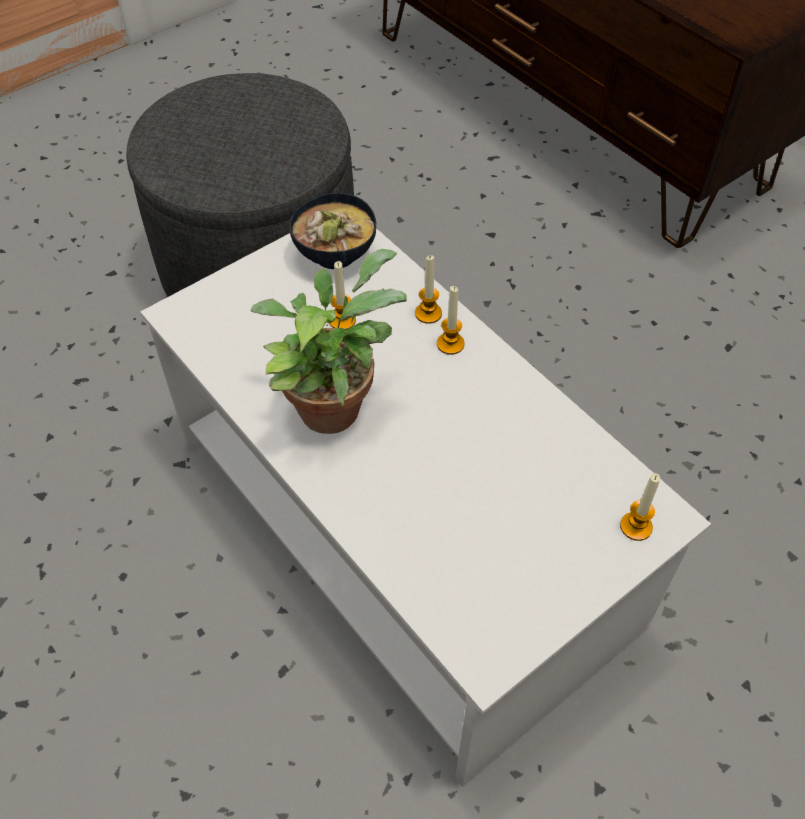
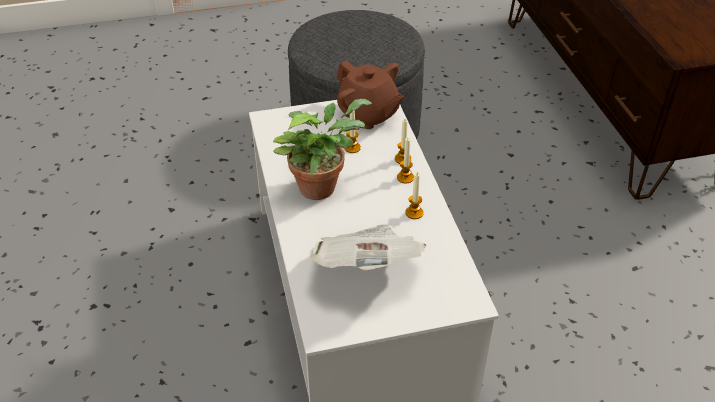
camera: 25 degrees right, 10 degrees down
bowl [289,193,376,269] -> brown teapot [337,61,404,129]
candle [620,473,660,541] -> candle moved to [406,172,424,219]
none -> newspaper [310,225,427,270]

